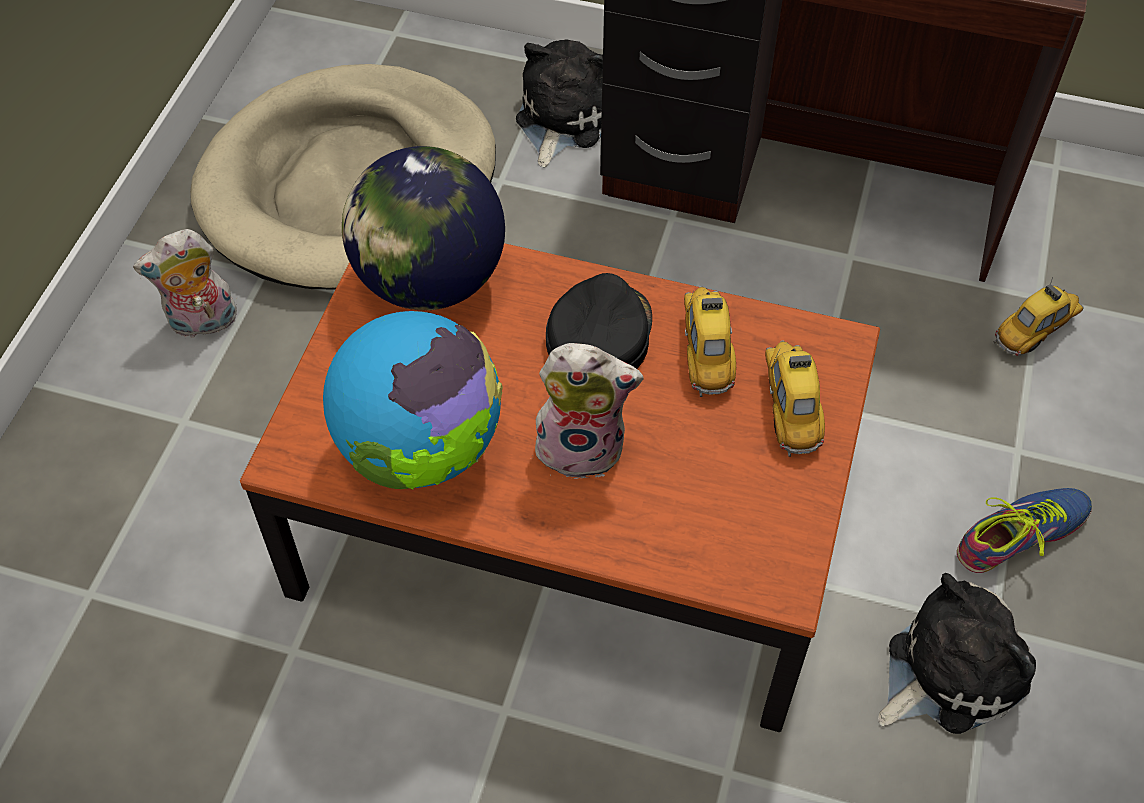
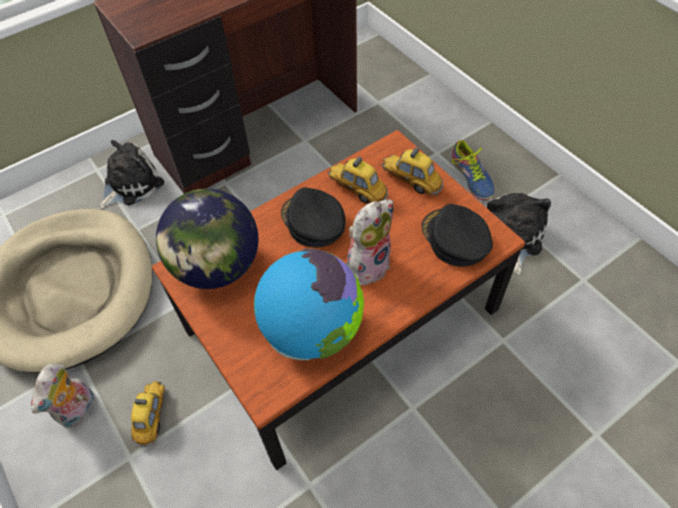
camera: 50 degrees left, 0 degrees up
plush toy [516,39,603,167] -> plush toy turned 75 degrees clockwise [98,140,164,210]
shoe [957,488,1092,573] -> shoe turned 150 degrees clockwise [452,140,495,200]
toy car [993,277,1084,356] -> toy car moved to [131,380,165,447]
none -> black cap [421,204,493,267]

